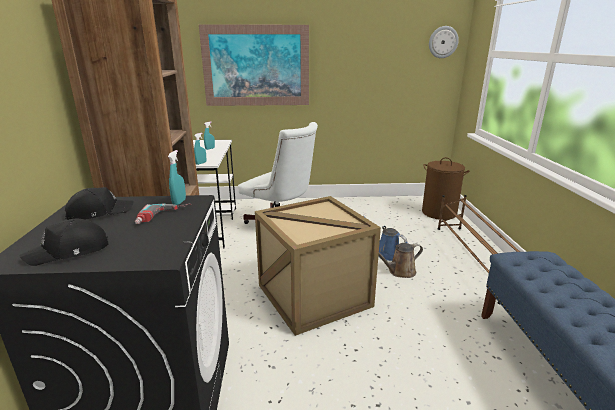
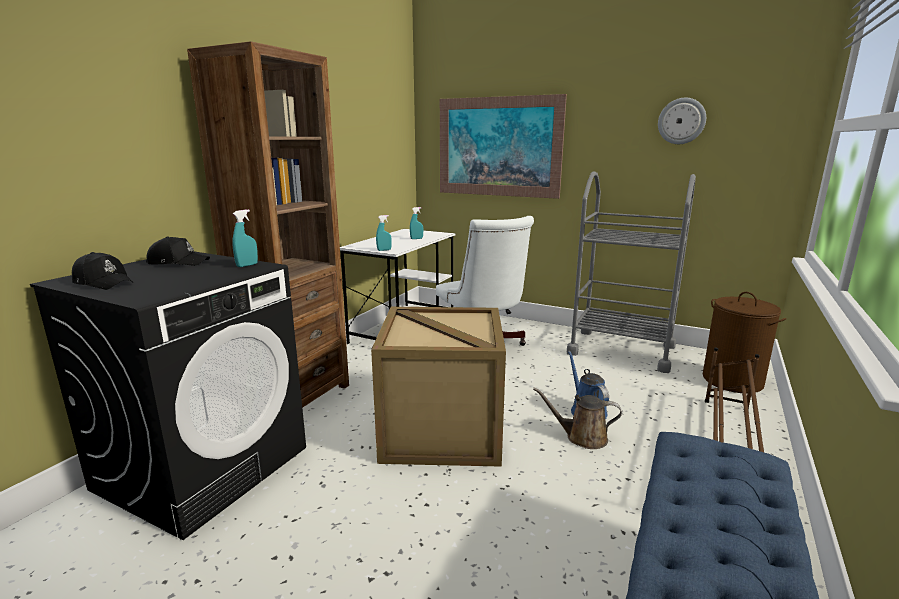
camera: 30 degrees right, 5 degrees down
black cap [19,219,108,266] -> black cap turned 150 degrees counterclockwise [72,252,133,290]
power drill [135,203,191,224] -> none
wall clock [429,26,459,58] -> wall clock moved to [658,98,706,144]
none -> grey cart [567,171,696,373]

